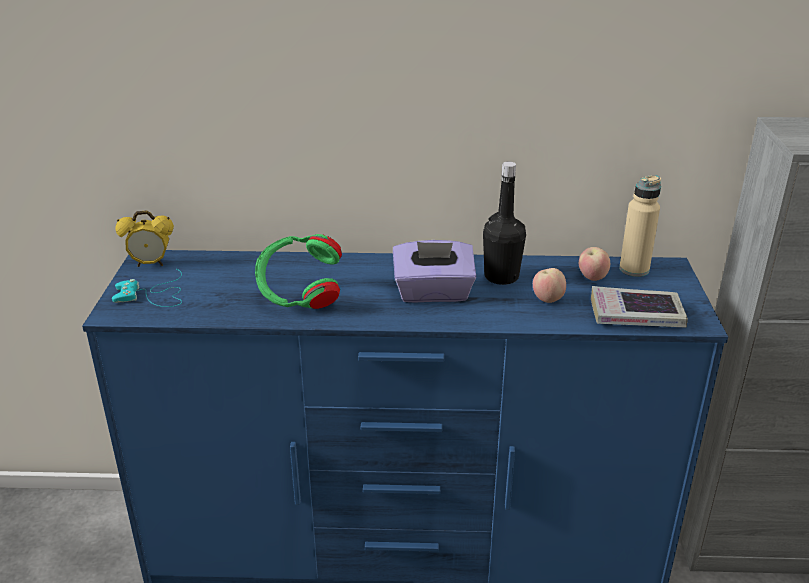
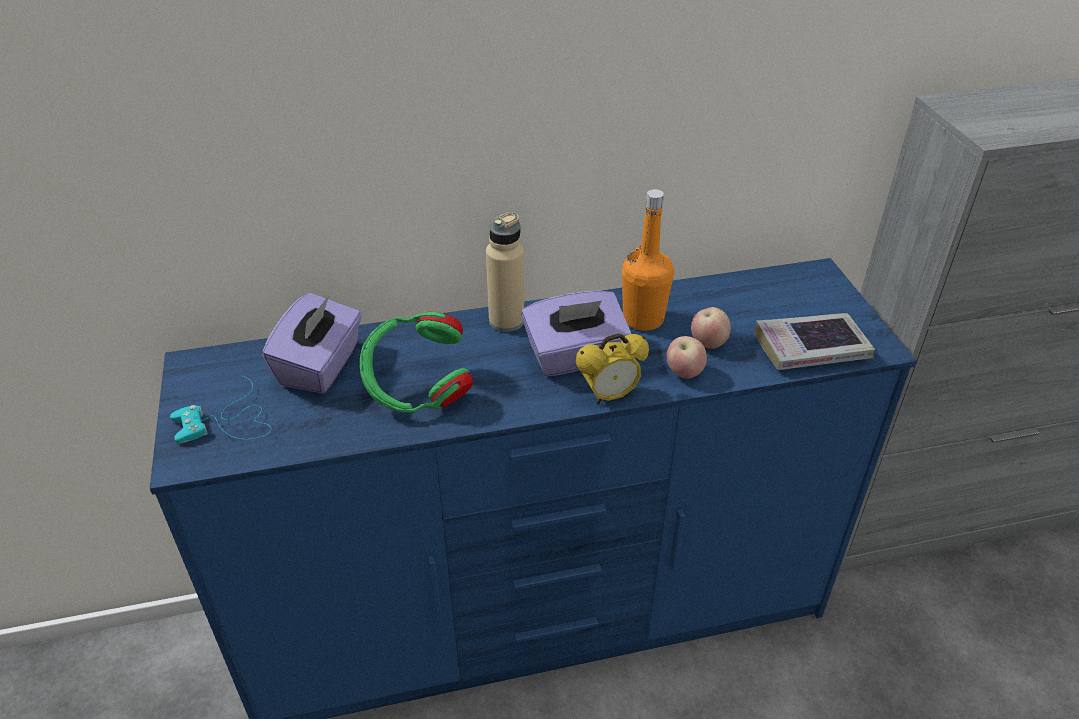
camera: 15 degrees left, 10 degrees up
alarm clock [115,210,174,267] -> alarm clock moved to [576,333,649,404]
black bottle [483,162,526,285] -> orange bottle [622,189,674,331]
apple [579,247,610,281] -> apple moved to [667,336,707,379]
beige bottle [619,175,661,277] -> beige bottle moved to [486,212,524,332]
none -> purple tissue box [262,292,362,394]

